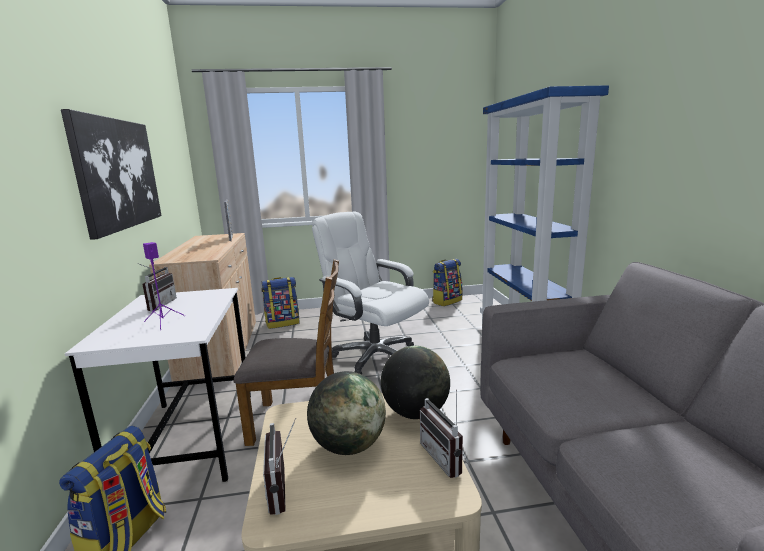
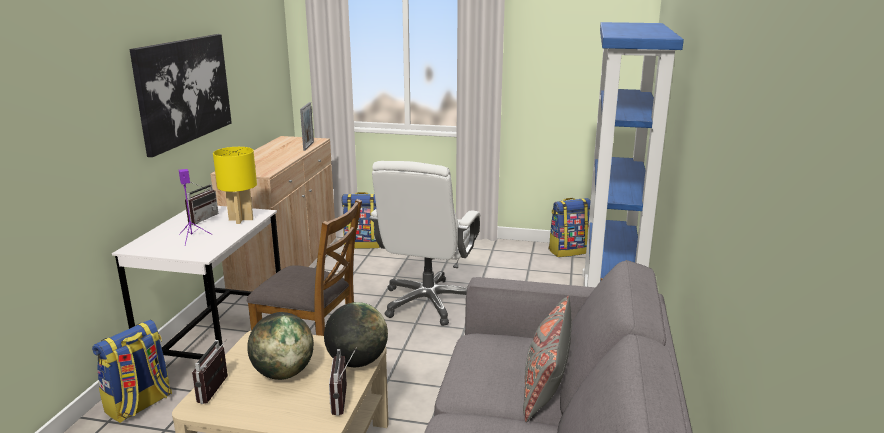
camera: 20 degrees right, 5 degrees up
white office chair [312,212,429,374] -> white office chair turned 135 degrees counterclockwise [369,161,480,326]
none -> yellow table lamp [213,147,257,224]
none -> grey pillow [523,296,572,422]

